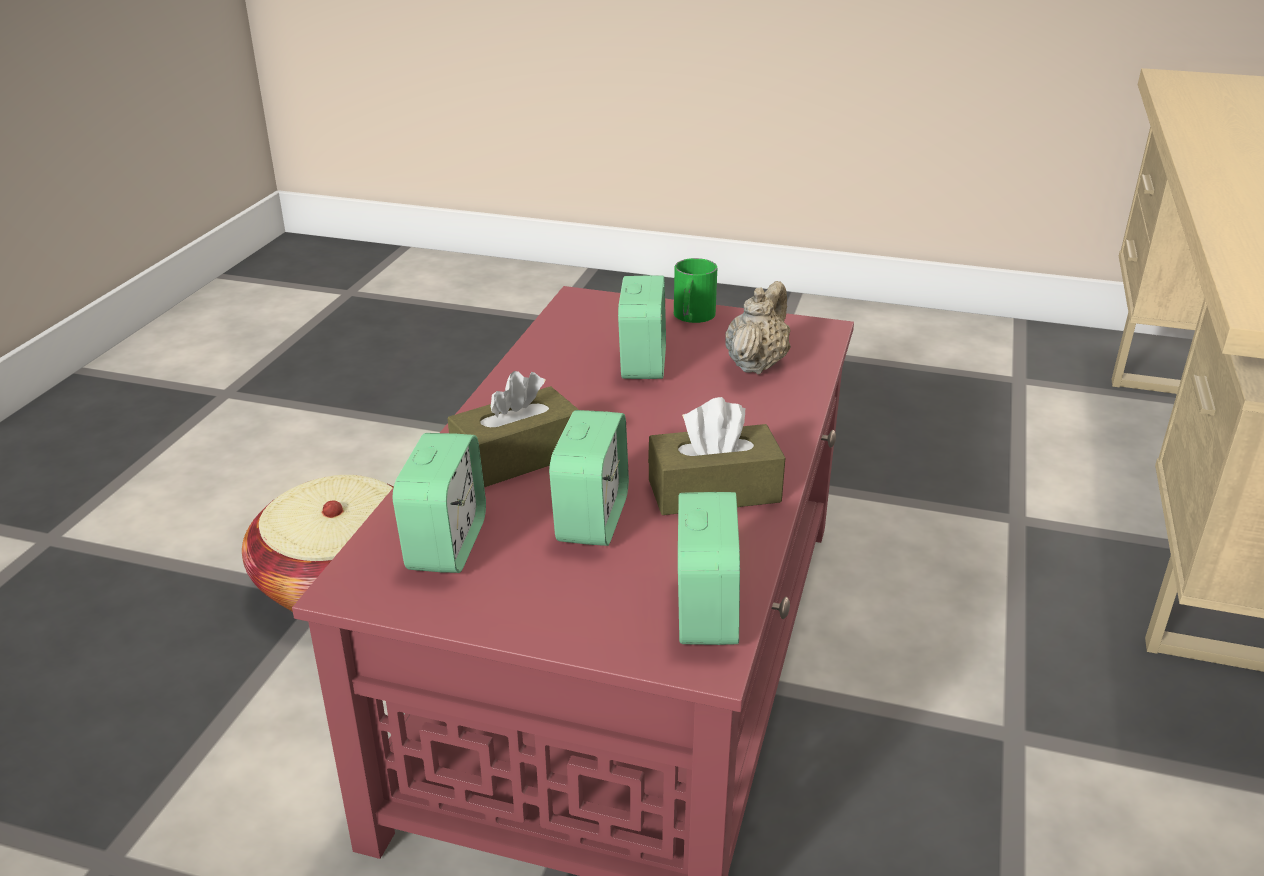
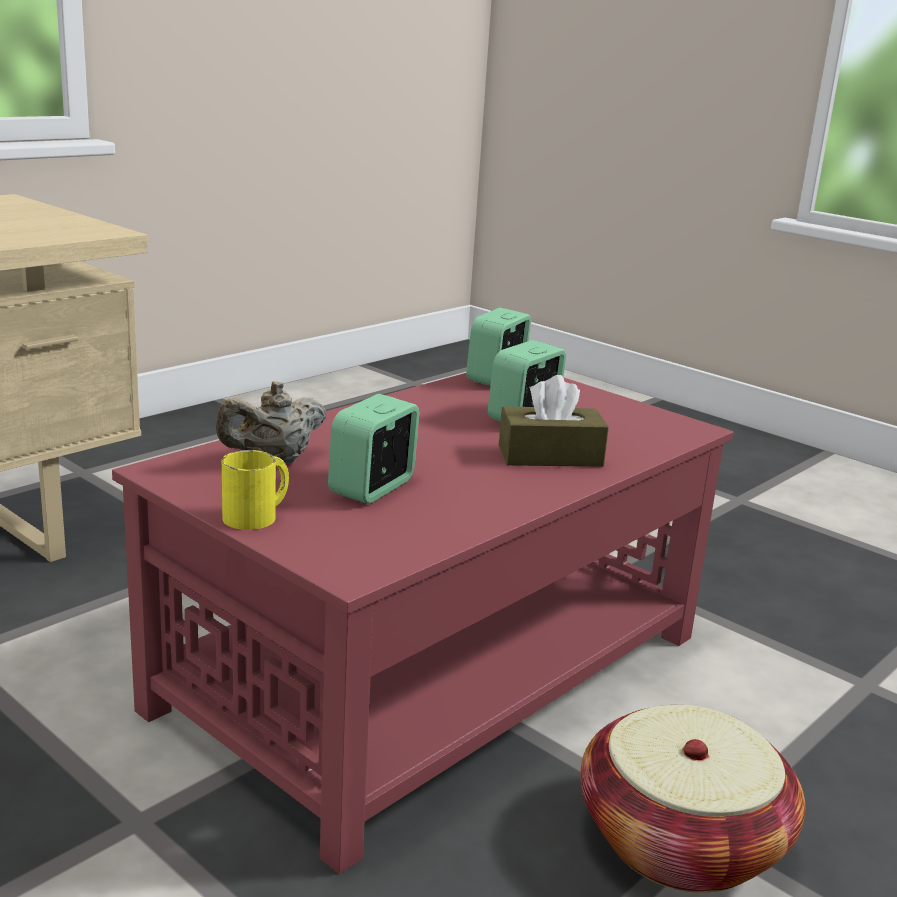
camera: 155 degrees left, 10 degrees down
alarm clock [393,433,486,573] -> none
brown tissue box [648,397,785,515] -> none
green mug [674,258,717,323] -> yellow mug [222,450,289,530]

